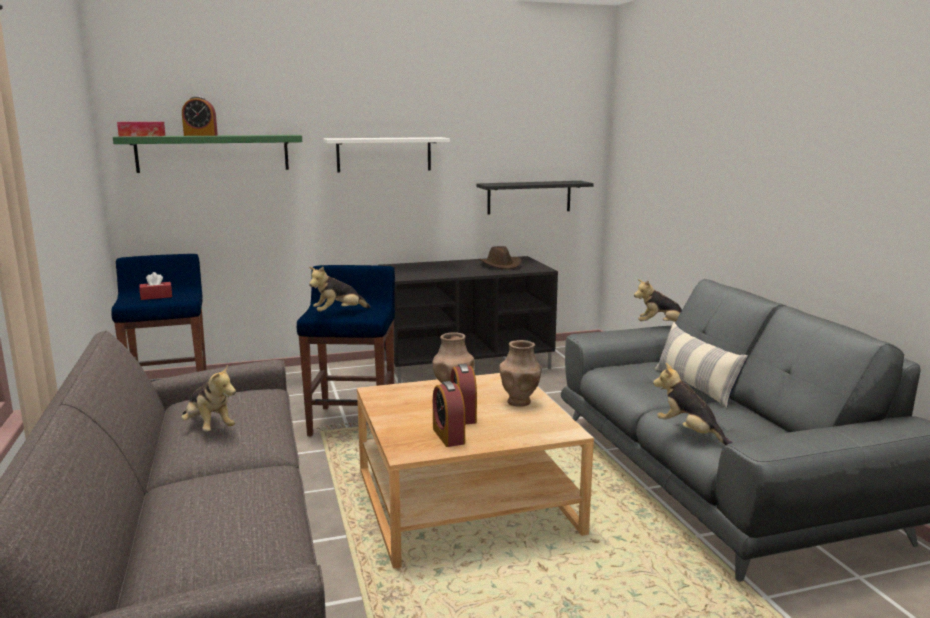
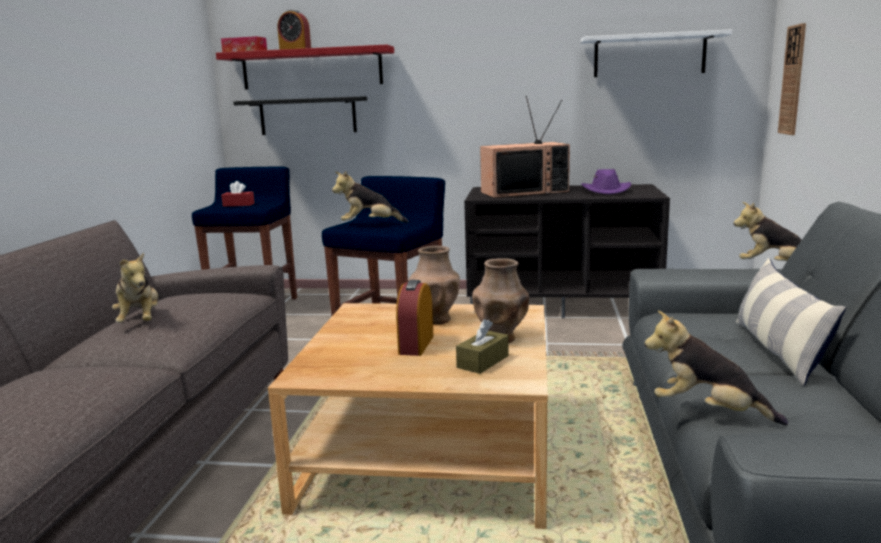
camera: 25 degrees right, 0 degrees up
green shelf [113,135,302,173] -> red shelf [216,45,394,89]
white shelf [323,137,450,173] -> white shelf moved to [581,29,732,77]
alarm clock [433,381,465,447] -> none
black shelf [477,181,594,214] -> black shelf moved to [233,96,367,135]
brown hat [478,246,522,269] -> purple hat [581,169,631,194]
plush toy [653,363,732,445] -> plush toy turned 45 degrees counterclockwise [645,310,788,426]
none -> brown tissue box [456,319,509,374]
none -> television [480,96,570,198]
none -> wall clock [778,23,806,135]

